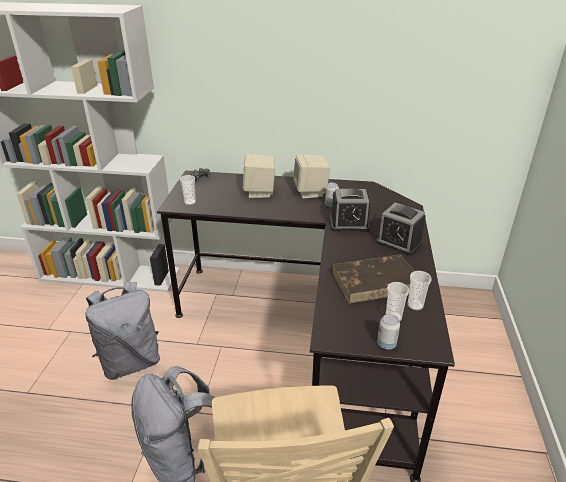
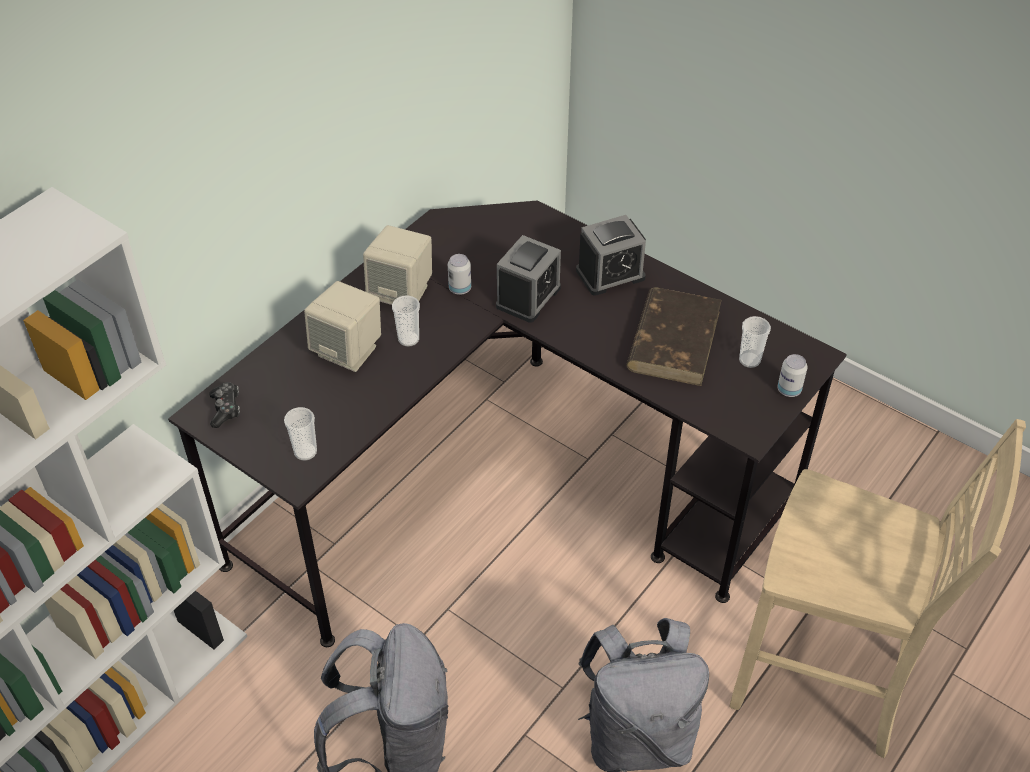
camera: 60 degrees left, 15 degrees up
cup [408,271,432,310] -> cup moved to [392,295,420,347]

